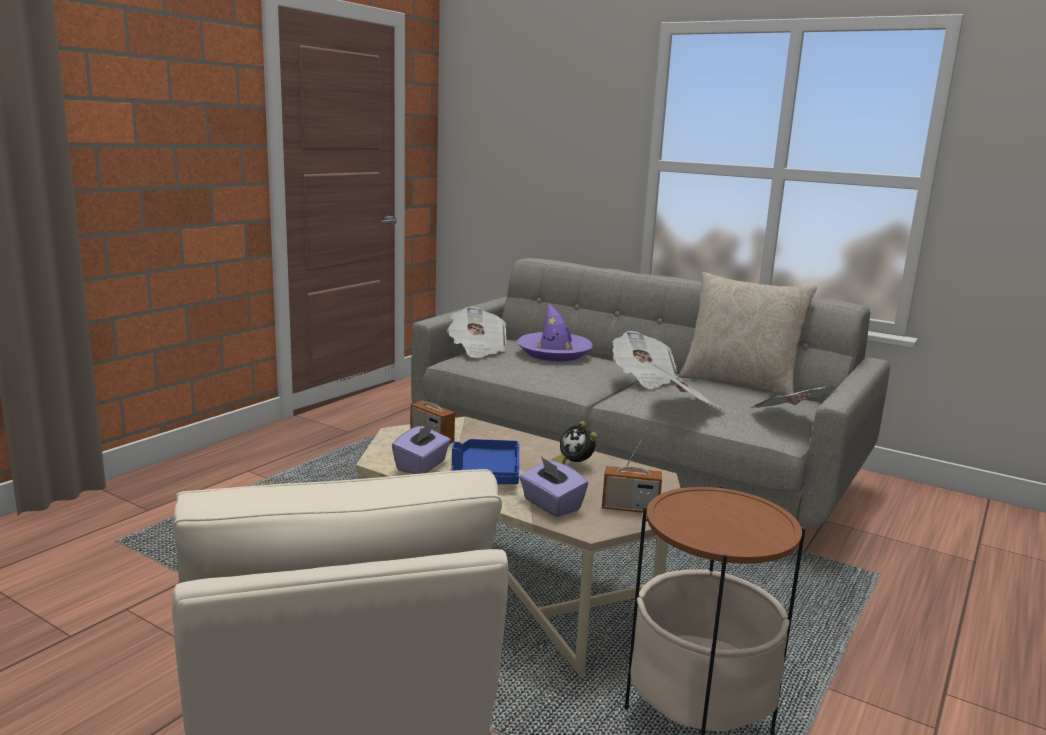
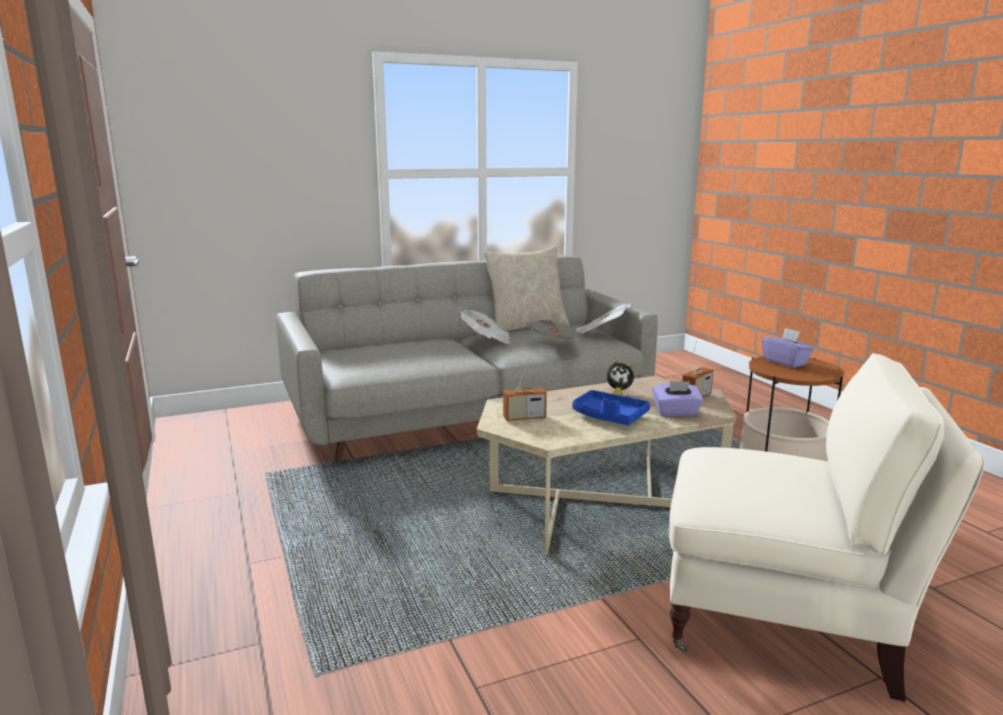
camera: 55 degrees left, 0 degrees up
purple tissue box [392,422,451,474] -> purple tissue box moved to [762,328,814,368]
newspaper [447,307,507,358] -> none
purple hat [517,303,593,361] -> none

